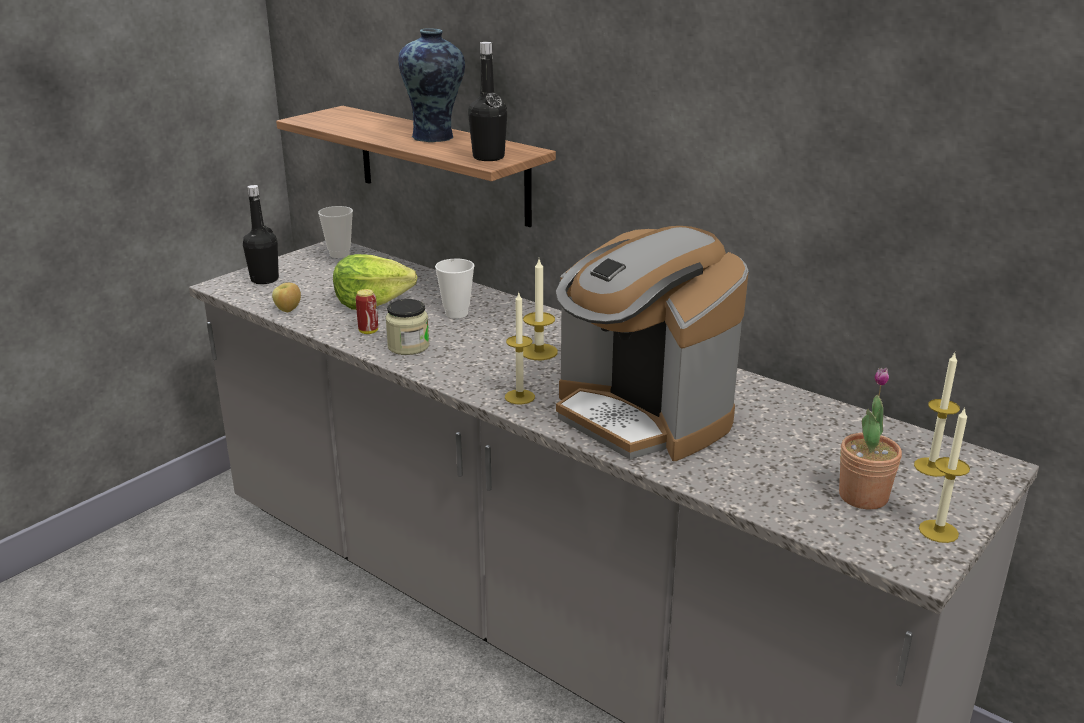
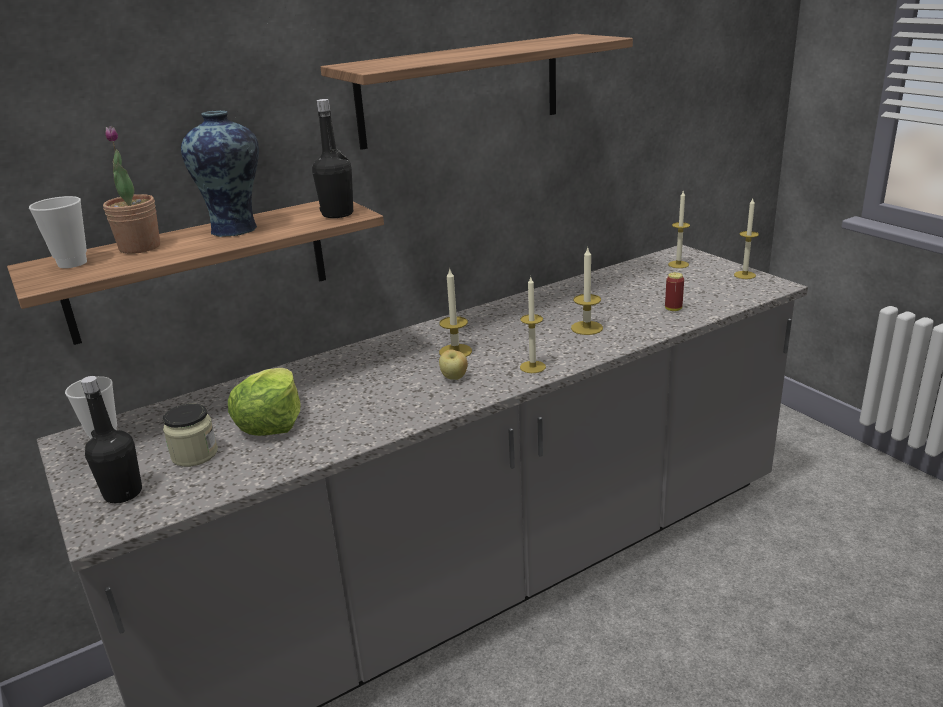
camera: 70 degrees left, 0 degrees up
apple [272,283,301,312] -> apple moved to [439,350,468,380]
can [355,289,378,334] -> can moved to [665,272,684,311]
jar [385,299,429,355] -> jar moved to [163,403,218,467]
cup [435,259,475,318] -> cup moved to [29,196,87,268]
coffee machine [555,226,749,461] -> candle [571,248,603,335]
potted plant [839,368,902,510] -> potted plant moved to [103,126,160,254]
none -> shelf [320,34,633,150]

